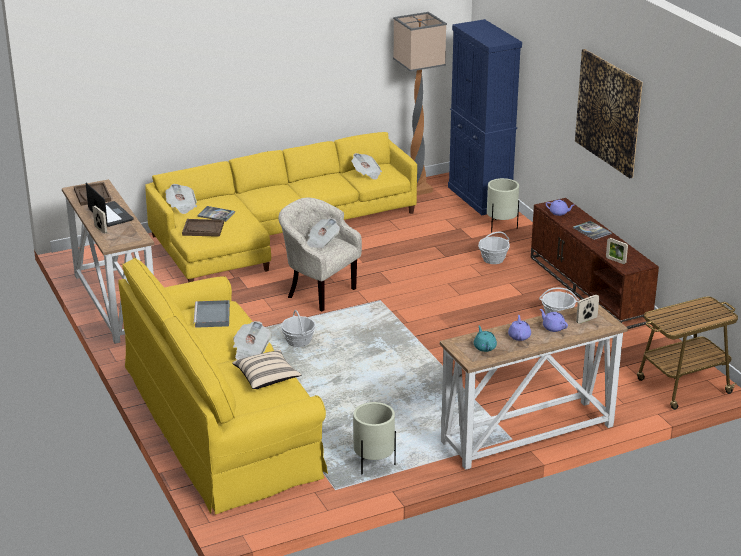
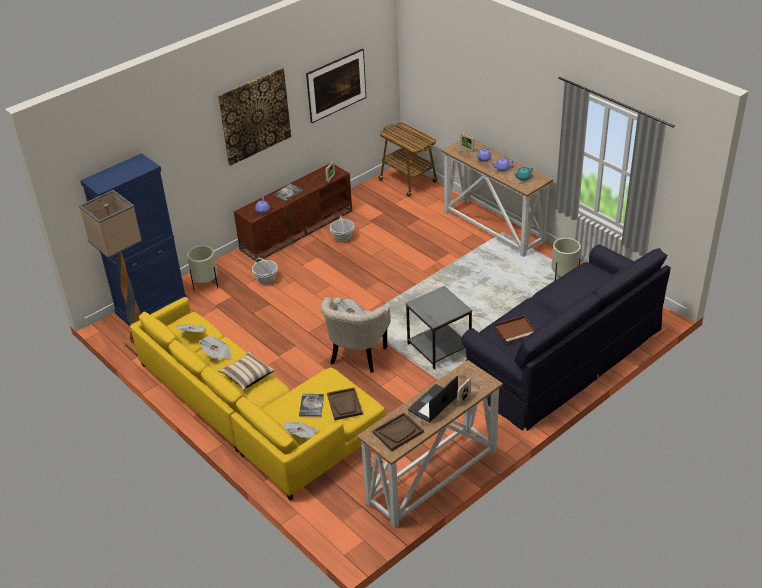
camera: 105 degrees left, 10 degrees up
yellow sofa [118,258,328,515] -> black sofa [462,245,671,431]
grey tray [194,300,230,328] -> brown tray [494,315,535,344]
beige pillow [232,350,301,389] -> beige pillow moved to [219,351,275,391]
newspaper [233,321,271,360] -> newspaper moved to [199,336,232,360]
basket [281,310,316,347] -> grey side table [406,286,472,369]
none -> picture [306,49,366,123]

